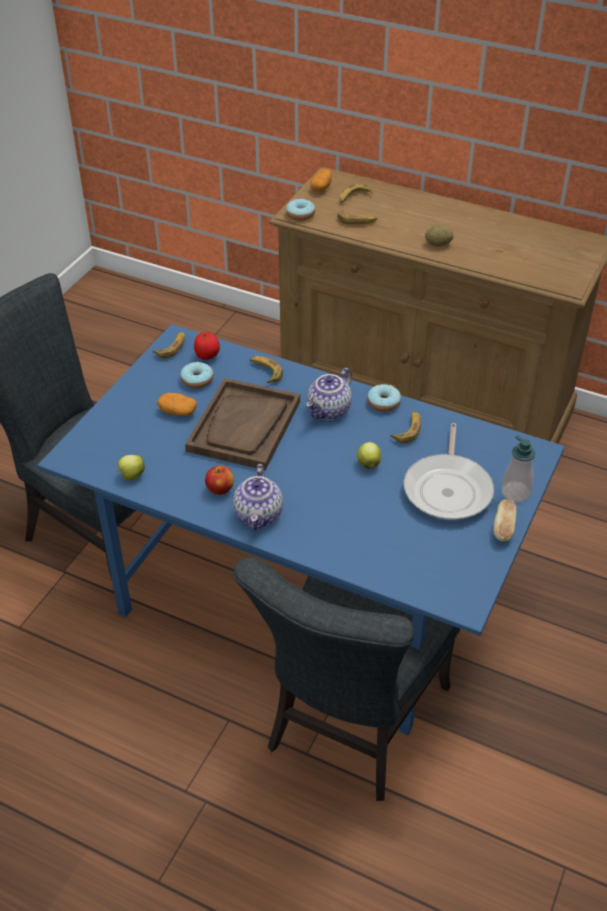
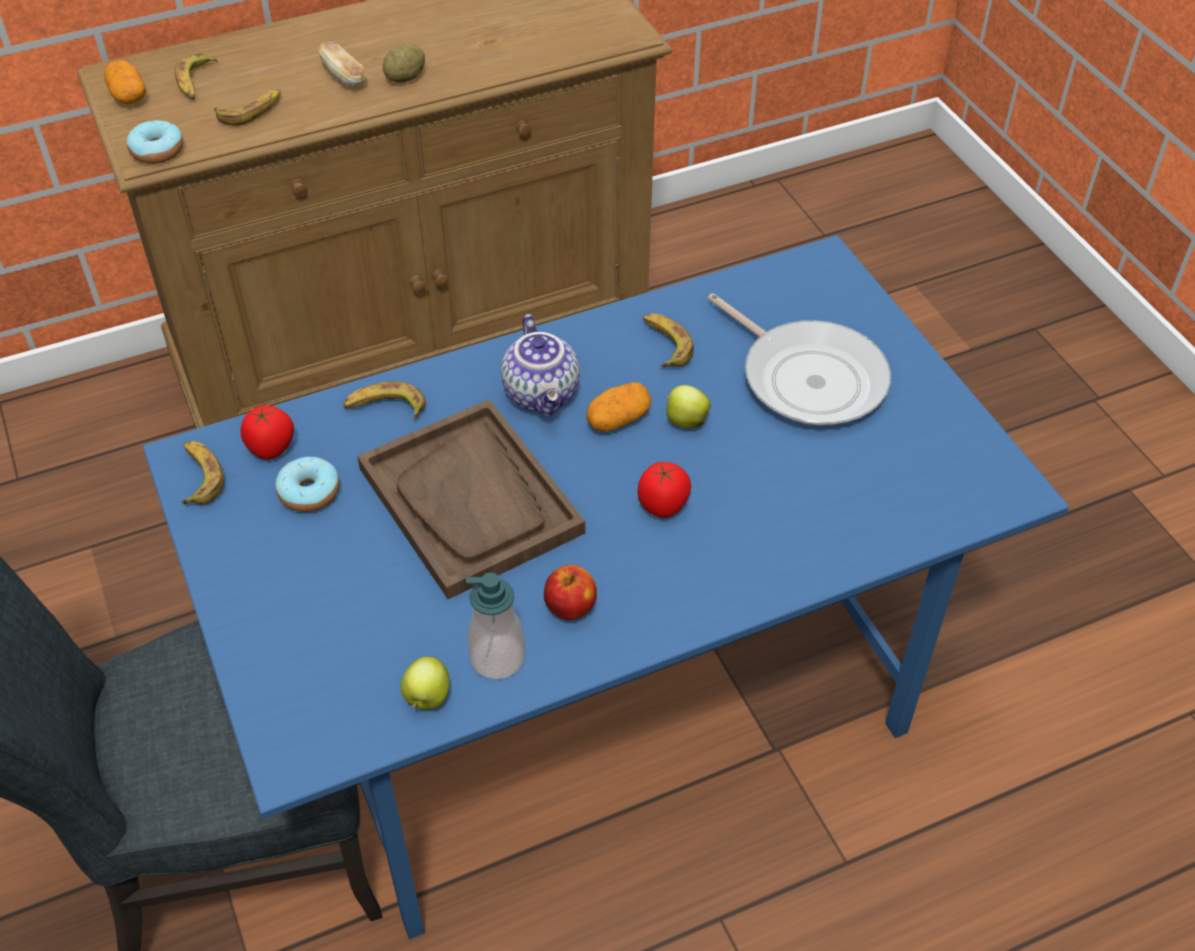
camera: 50 degrees left, 5 degrees up
potato [157,393,197,416] -> potato moved to [586,382,651,432]
grey chair [232,557,461,801] -> none
teapot [233,464,283,531] -> none
donut [367,384,401,412] -> none
bread [493,499,517,541] -> bread moved to [318,41,366,86]
soap dispenser [501,435,535,502] -> soap dispenser moved to [466,573,526,680]
none -> tomato [638,462,691,518]

